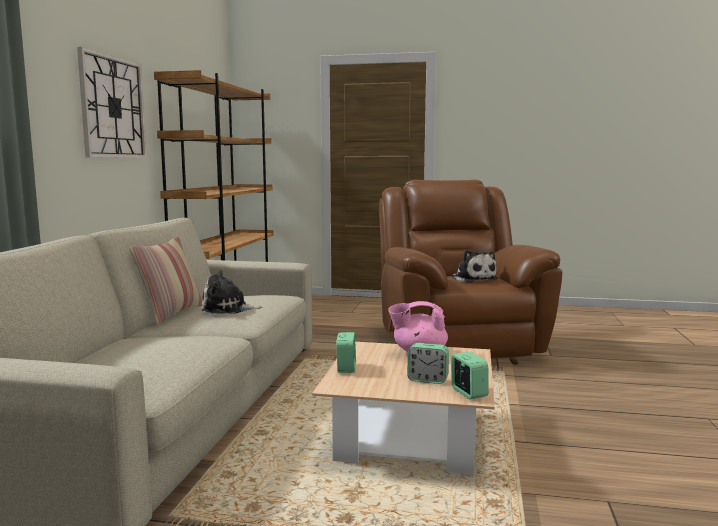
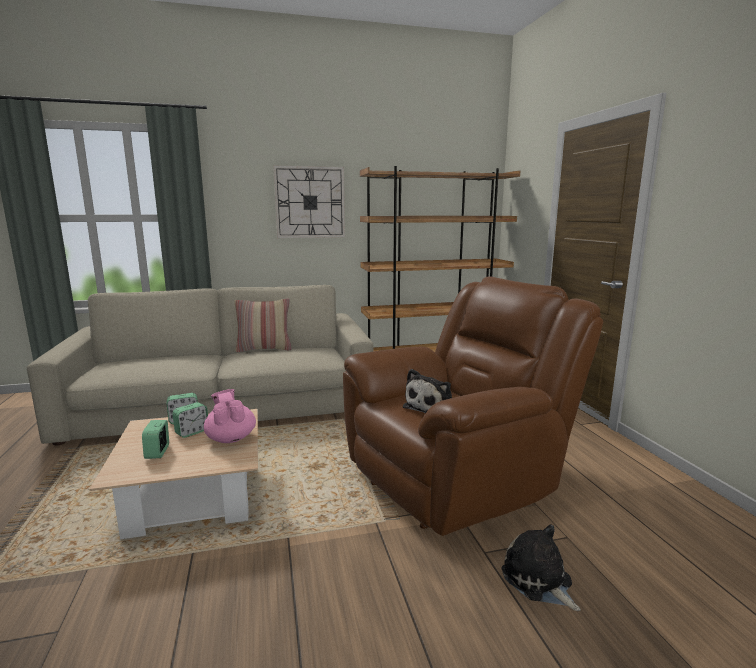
camera: 65 degrees right, 5 degrees up
plush toy [202,269,262,314] -> plush toy moved to [502,525,581,611]
alarm clock [451,352,488,399] -> alarm clock moved to [172,402,208,438]

